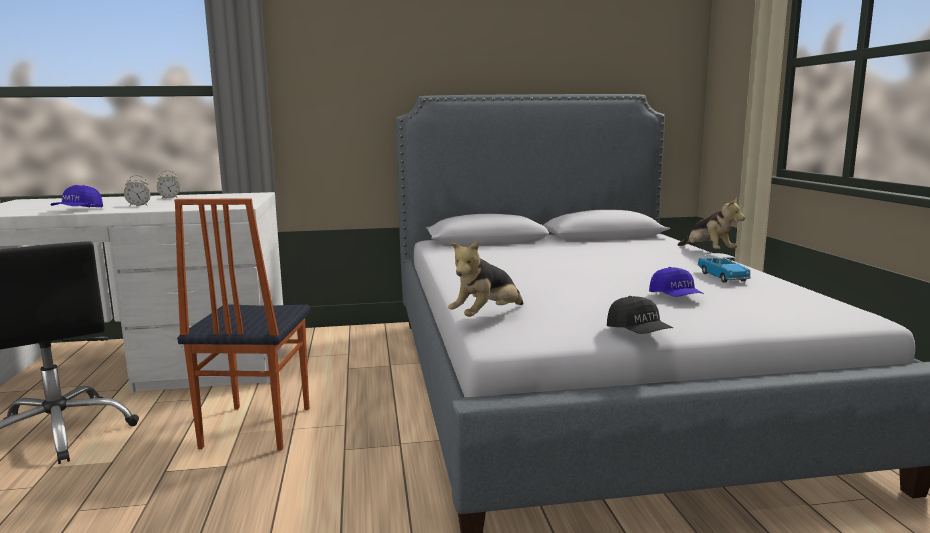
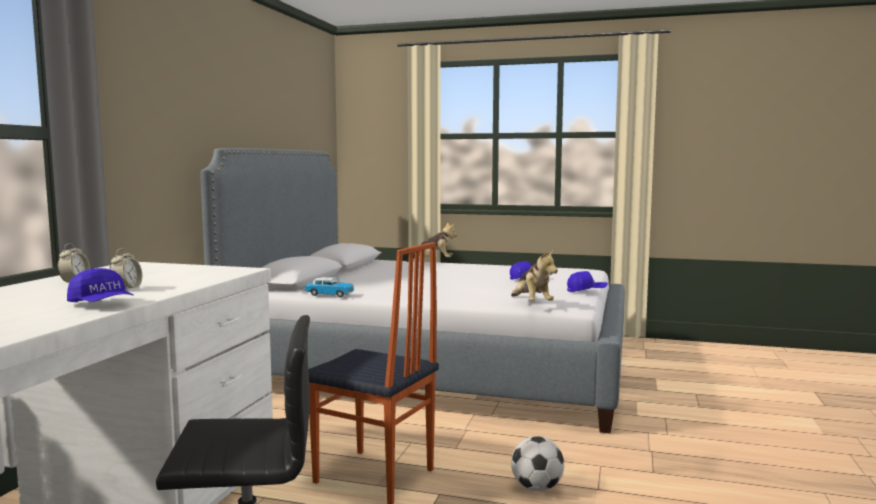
camera: 65 degrees left, 5 degrees down
black cap [607,296,673,334] -> blue cap [567,271,608,292]
toy car [697,253,751,283] -> toy car moved to [305,277,354,297]
none -> football [511,436,564,491]

